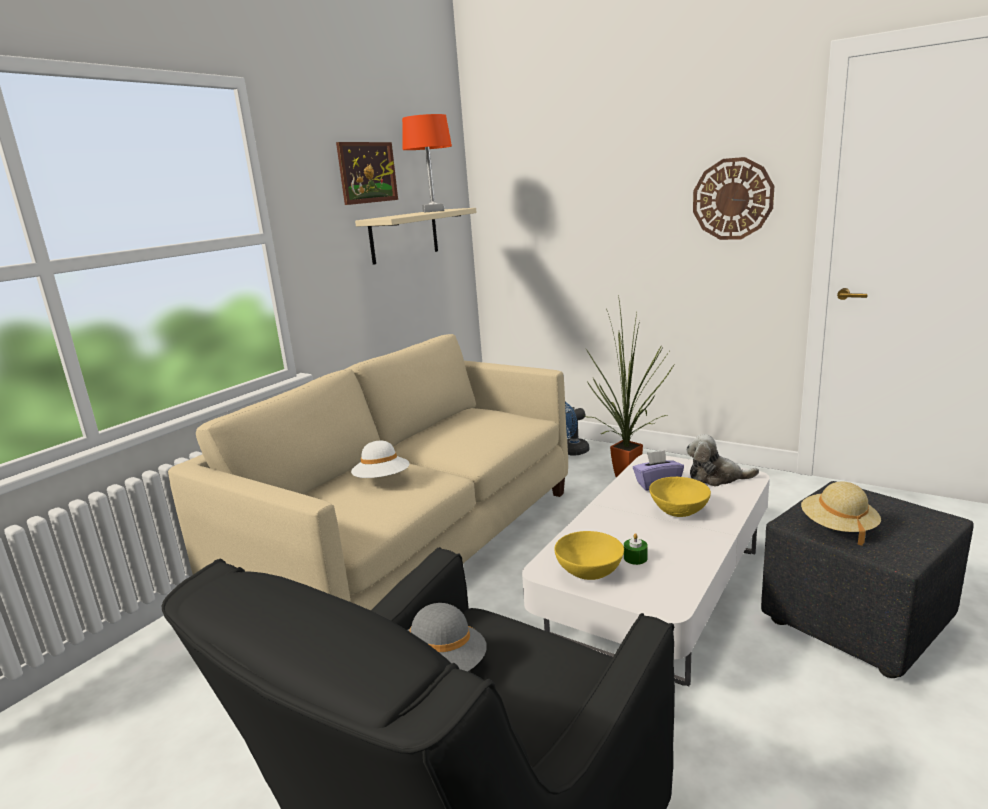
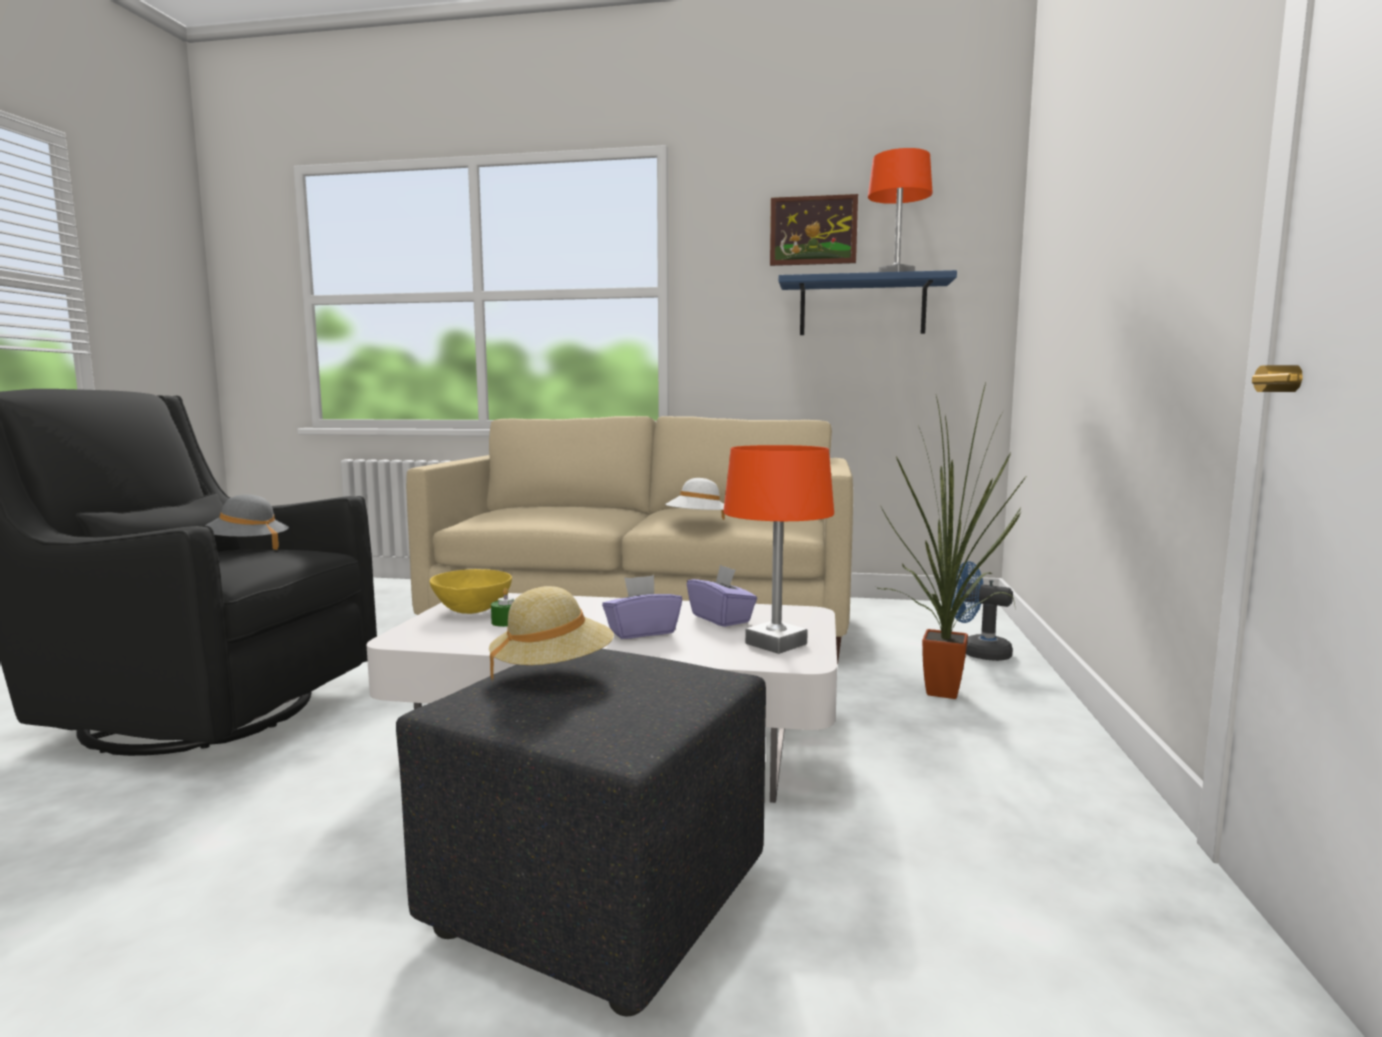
camera: 65 degrees right, 10 degrees down
white hat [351,441,410,478] -> white hat moved to [665,478,725,520]
beige shelf [355,208,477,265] -> blue shelf [779,270,957,335]
yellow bowl [649,477,711,517] -> purple tissue box [602,575,682,639]
plush toy [686,434,759,486] -> orange table lamp [723,445,834,654]
wall clock [693,157,774,240] -> none

